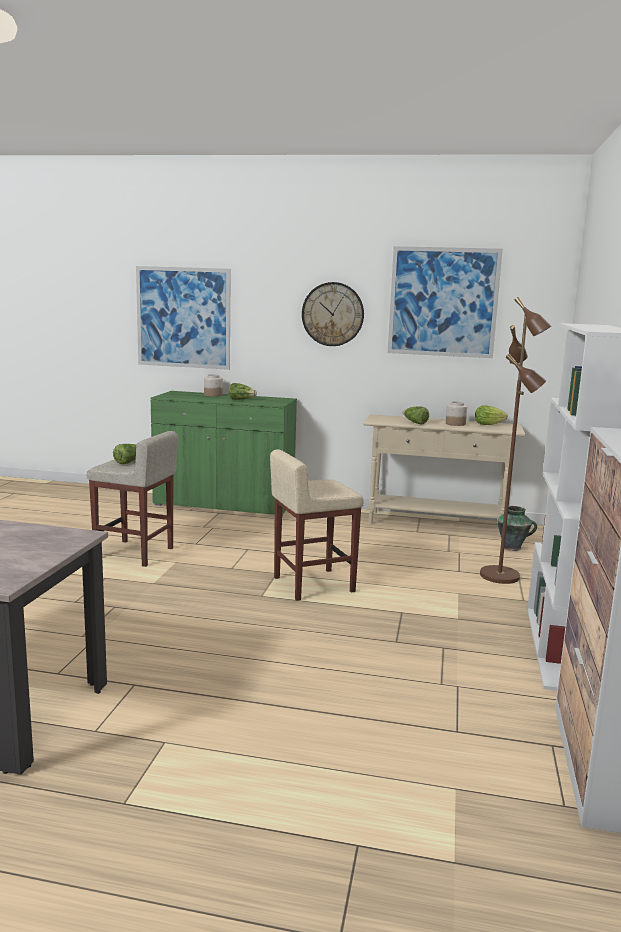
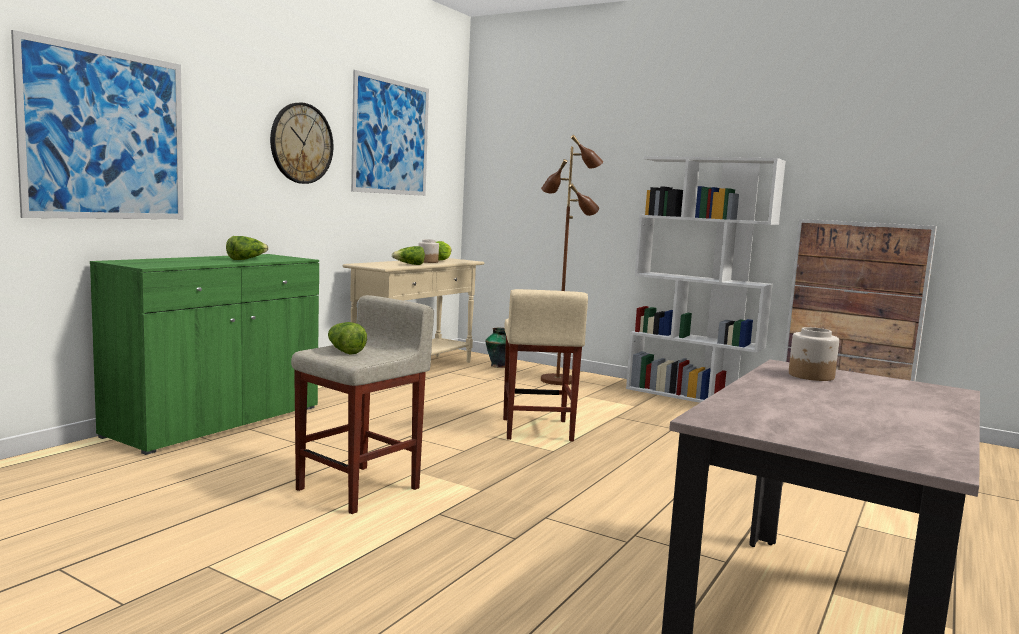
camera: 70 degrees left, 5 degrees down
jar [204,374,223,397] -> jar moved to [789,327,839,381]

